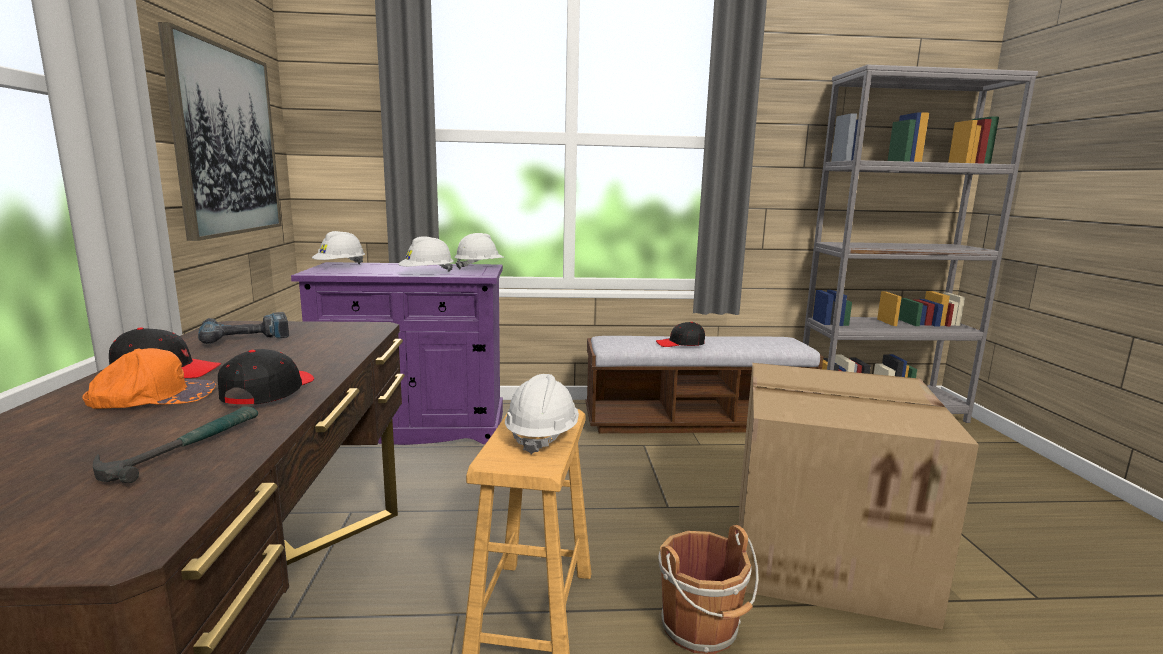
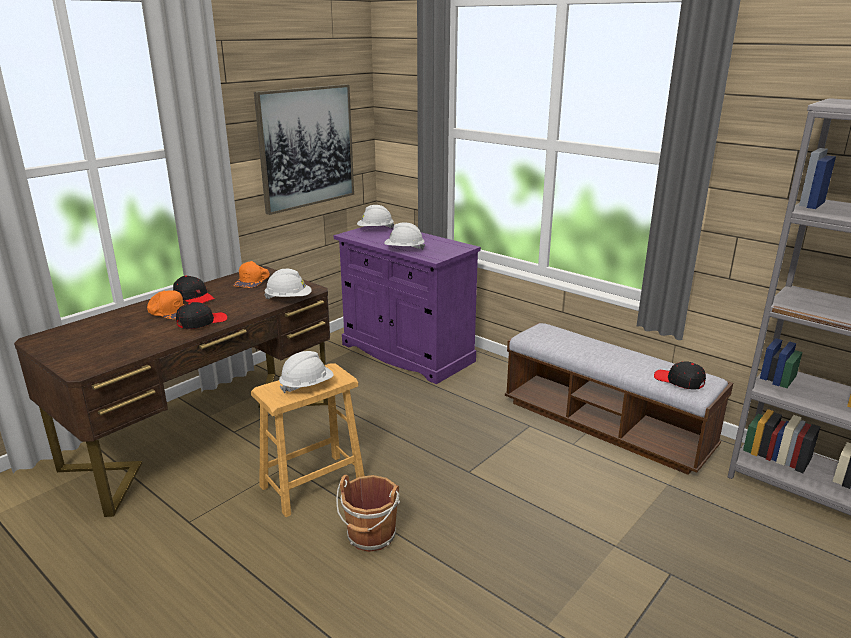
camera: 45 degrees right, 10 degrees up
hammer [93,406,258,483] -> none
power drill [198,312,289,344] -> orange cap [233,261,270,288]
white hard hat [455,233,504,269] -> white hard hat moved to [264,269,312,299]
black cap [656,322,705,347] -> black cap moved to [654,361,706,389]
cardboard box [739,363,979,629] -> none

